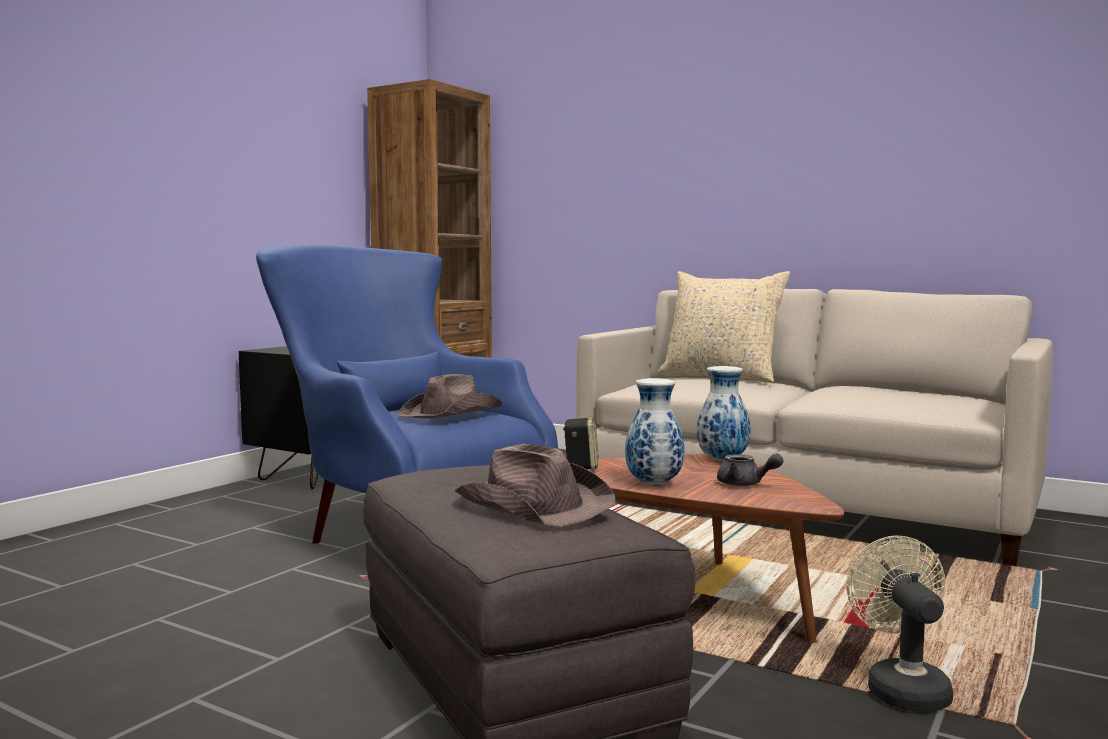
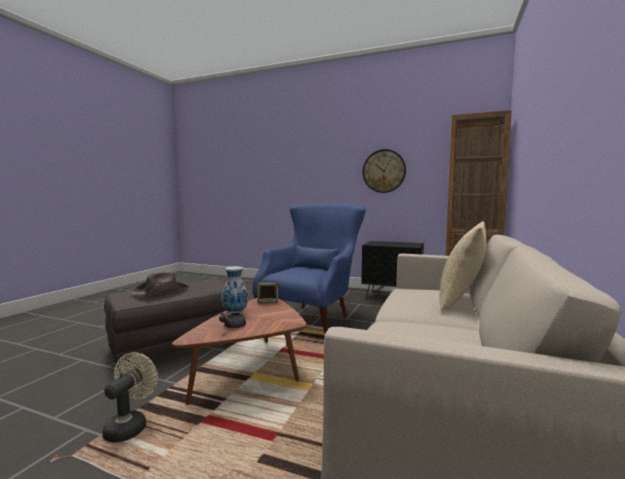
camera: 80 degrees right, 0 degrees up
brown hat [398,374,502,419] -> none
vase [697,366,750,461] -> none
beige fan [847,535,953,711] -> beige fan turned 60 degrees counterclockwise [102,352,158,442]
none -> wall clock [363,149,406,193]

